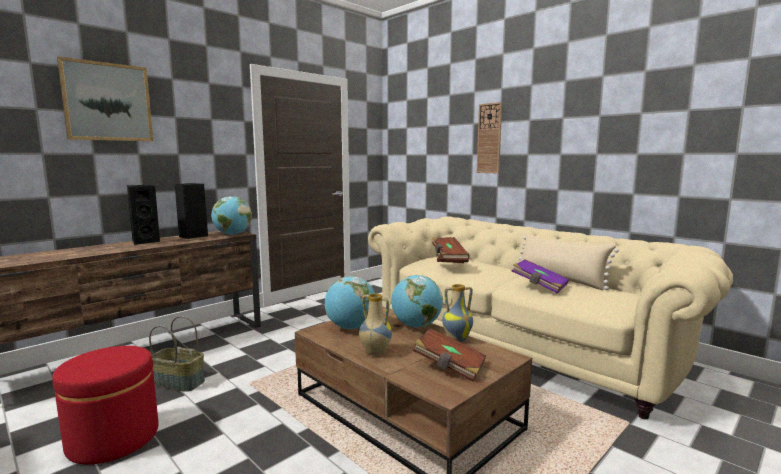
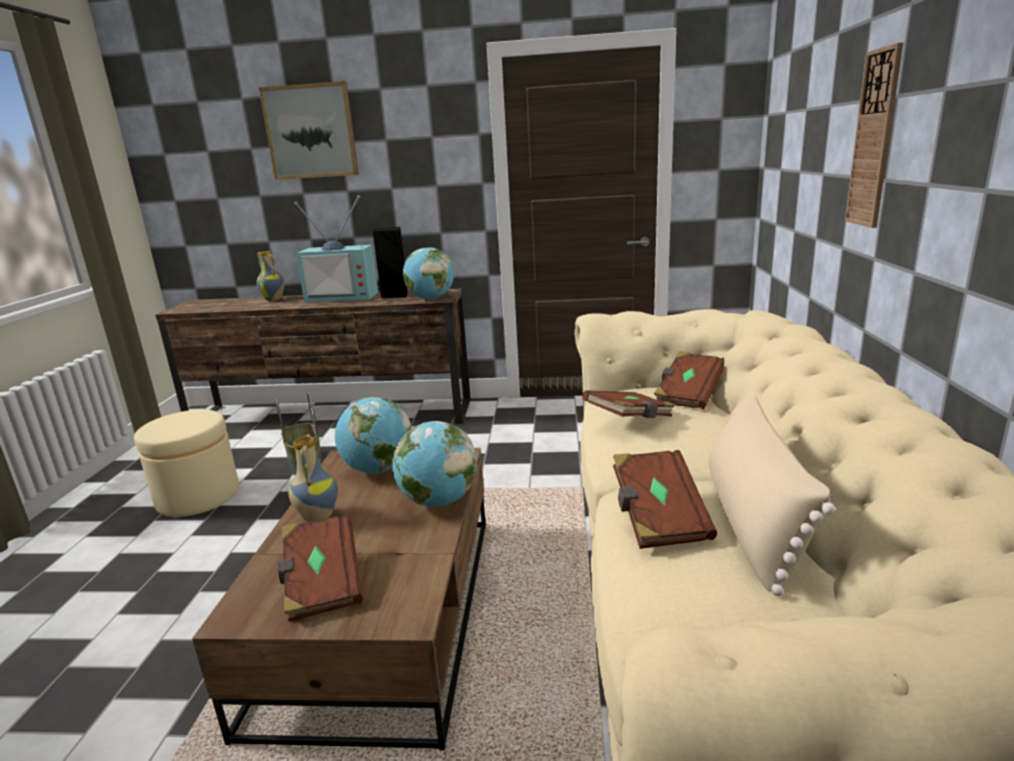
camera: 50 degrees right, 10 degrees up
red ottoman [52,346,159,465] -> beige ottoman [134,410,239,517]
black speaker [127,185,160,245] -> television [294,195,378,303]
vase [442,284,473,342] -> vase moved to [257,251,285,301]
purple book [512,259,569,293] -> brown book [613,450,717,549]

